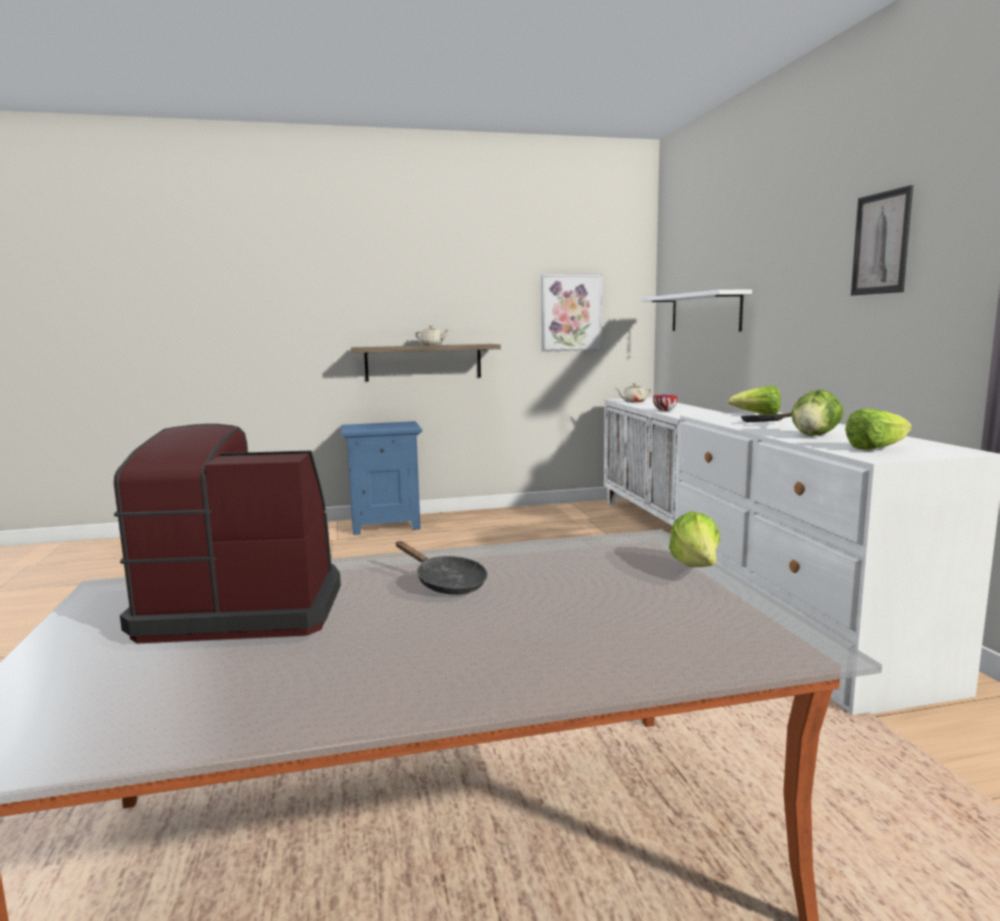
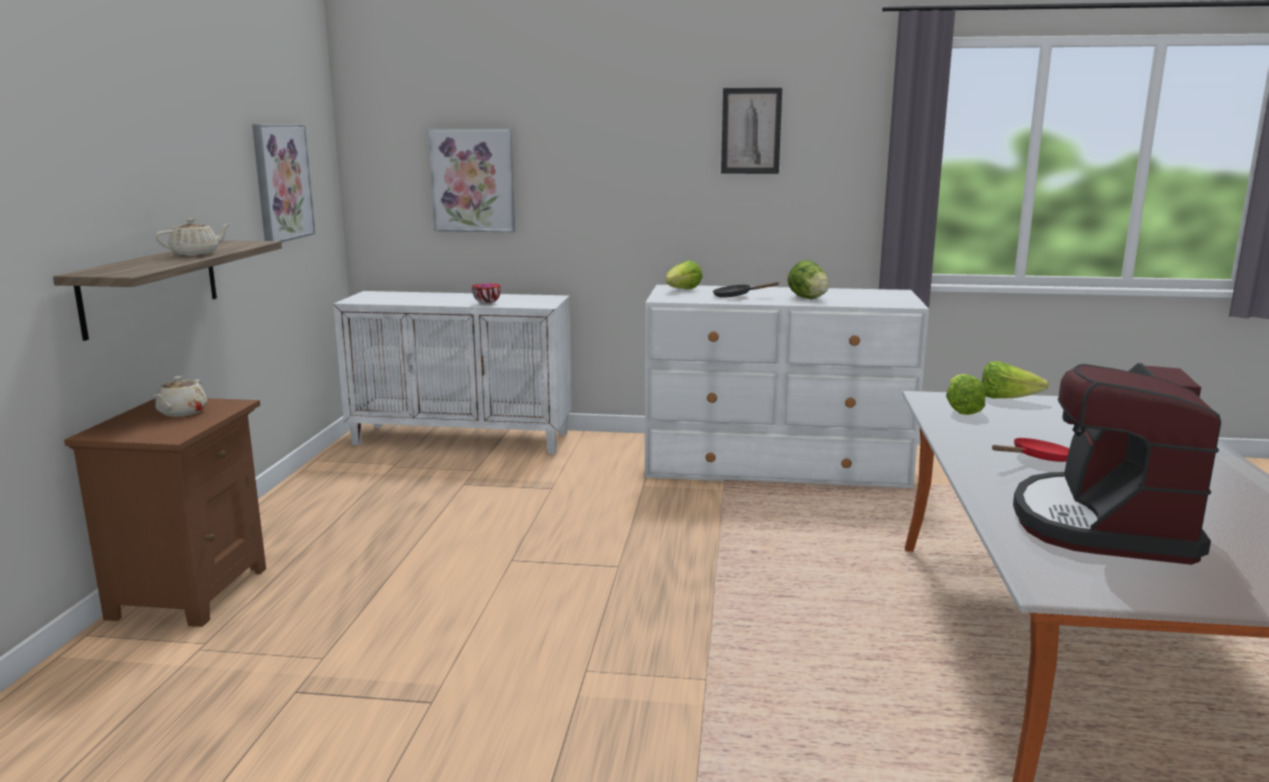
camera: 70 degrees left, 5 degrees up
blue nightstand [341,421,422,535] -> brown nightstand [64,398,266,627]
black frying pan [396,541,488,595] -> red frying pan [992,438,1070,462]
beige teapot [616,383,651,403] -> beige teapot moved to [153,376,207,417]
white shelf [641,289,752,331] -> picture [428,129,515,232]
lettuce [845,408,912,450] -> lettuce moved to [946,374,986,415]

